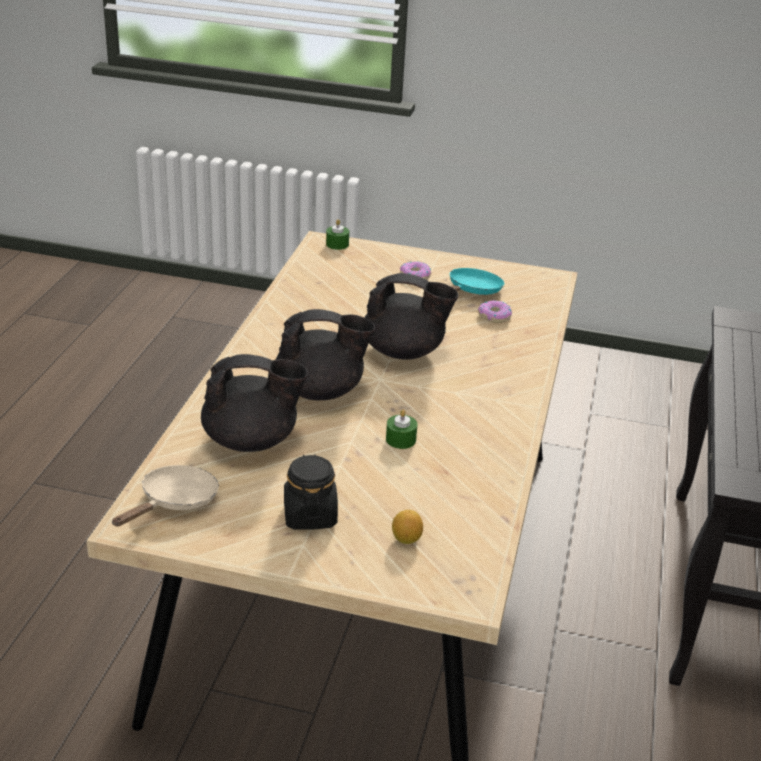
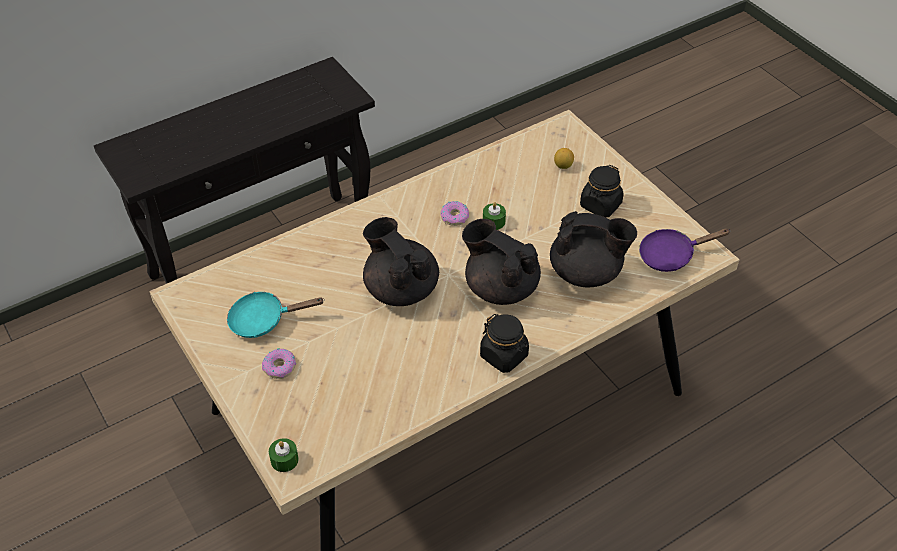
camera: 135 degrees left, 15 degrees up
beige frying pan [112,465,219,527] -> purple frying pan [639,228,731,272]
black teapot [201,354,308,452] -> black teapot turned 150 degrees clockwise [550,211,637,287]
donut [478,300,512,323] -> donut moved to [440,201,469,226]
none -> black jar [480,314,529,373]

